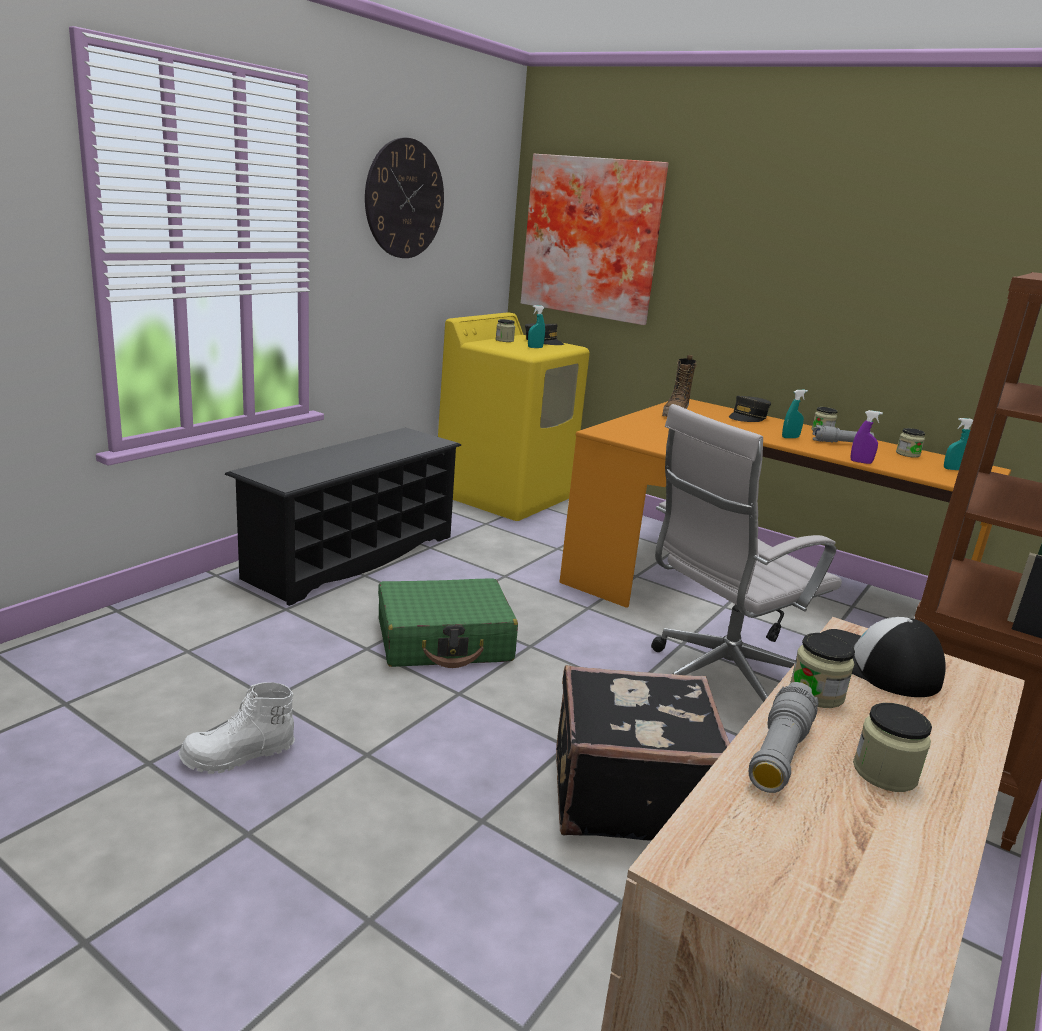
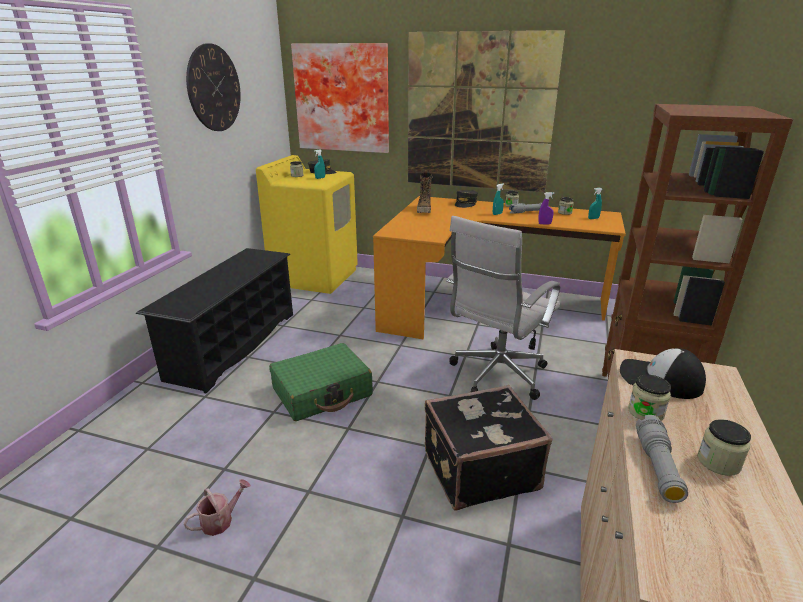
camera: 15 degrees left, 5 degrees up
white boot [178,682,295,774] -> watering can [183,479,251,536]
none -> picture [408,30,565,192]

